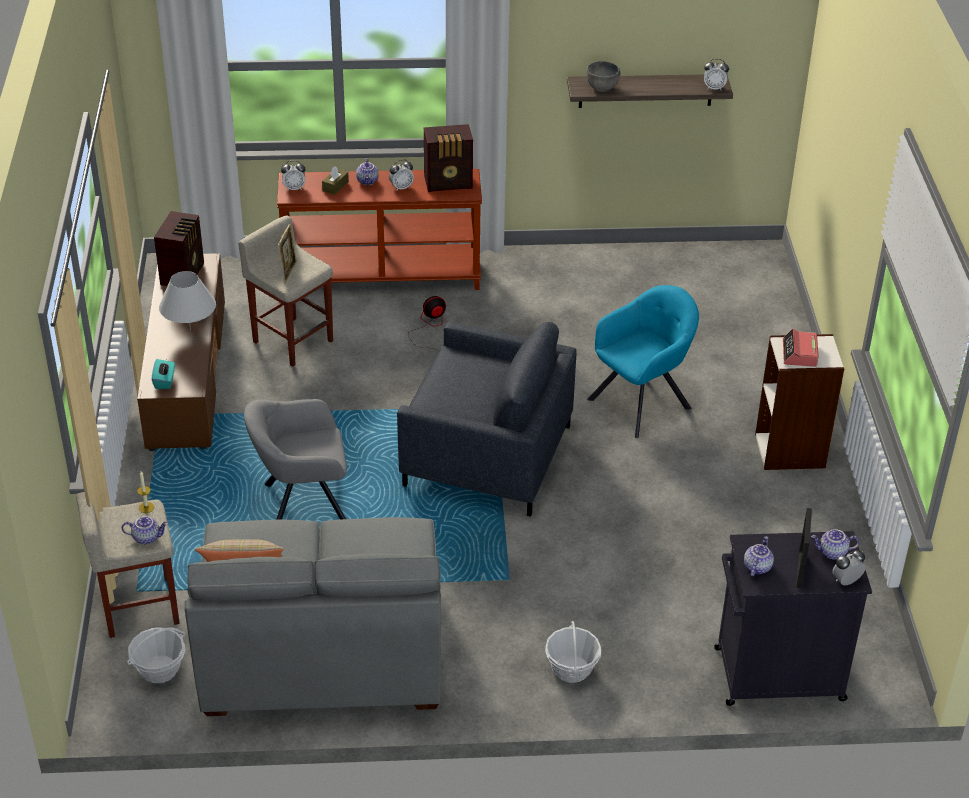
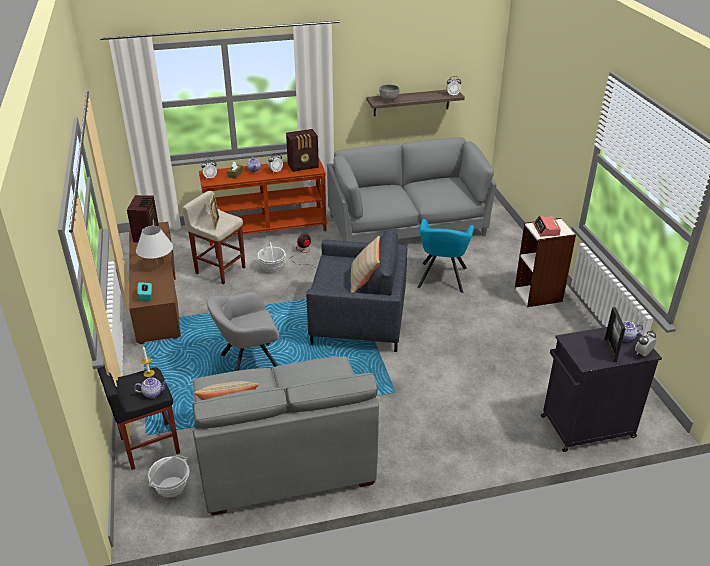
camera: 10 degrees left, 5 degrees down
beige stool [76,492,180,638] -> black stool [97,365,180,470]
basket [545,621,601,683] -> basket moved to [257,242,286,273]
turquoise armchair [587,285,699,438] -> turquoise armchair turned 150 degrees clockwise [417,219,474,293]
teapot [744,536,774,576] -> none
none -> grey sofa [327,137,497,243]
none -> beige pillow [350,236,380,292]

